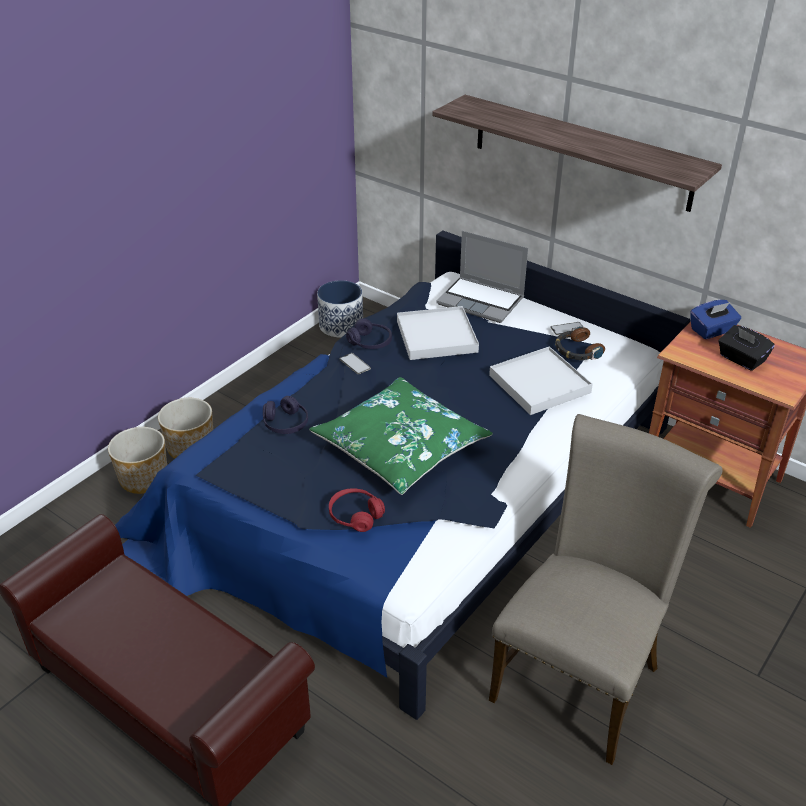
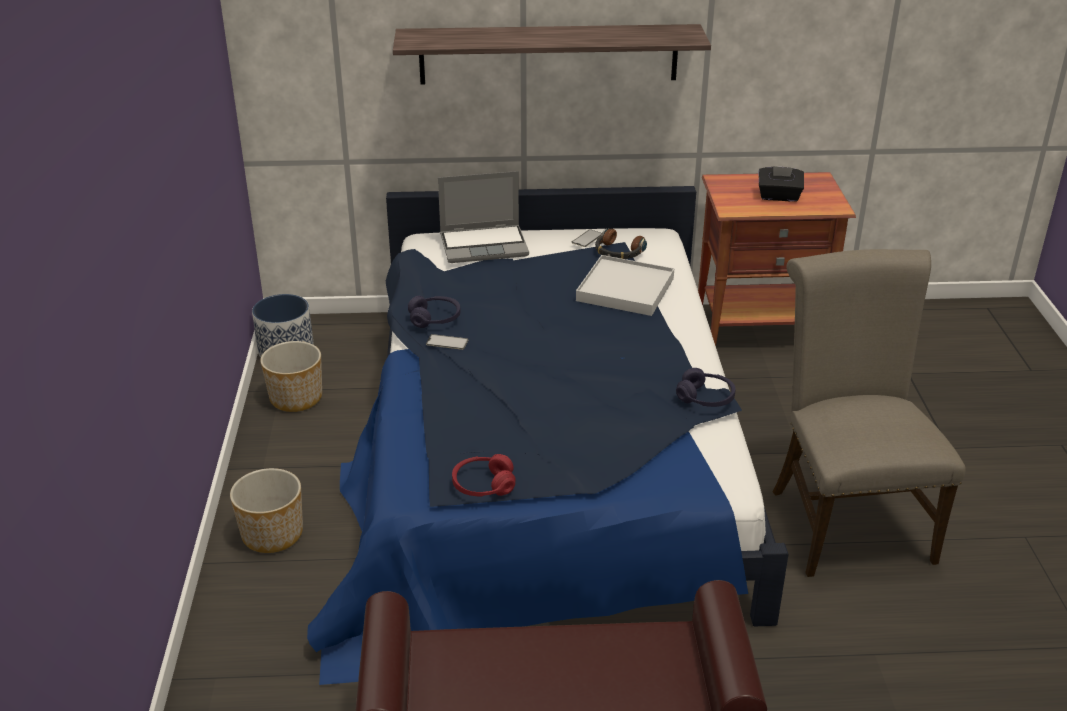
camera: 40 degrees left, 5 degrees down
planter [108,427,167,494] -> planter moved to [260,341,322,412]
purple headphones [263,396,308,434] -> purple headphones moved to [676,368,736,407]
green pillow [309,377,493,495] -> none
red headphones [329,488,385,532] -> red headphones moved to [452,454,516,497]
white tray [397,306,479,360] -> none
blue tissue box [690,300,741,339] -> none

